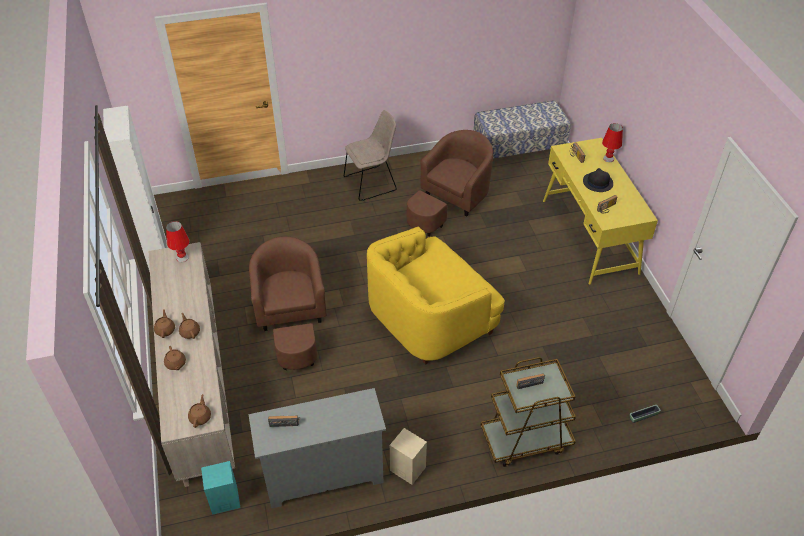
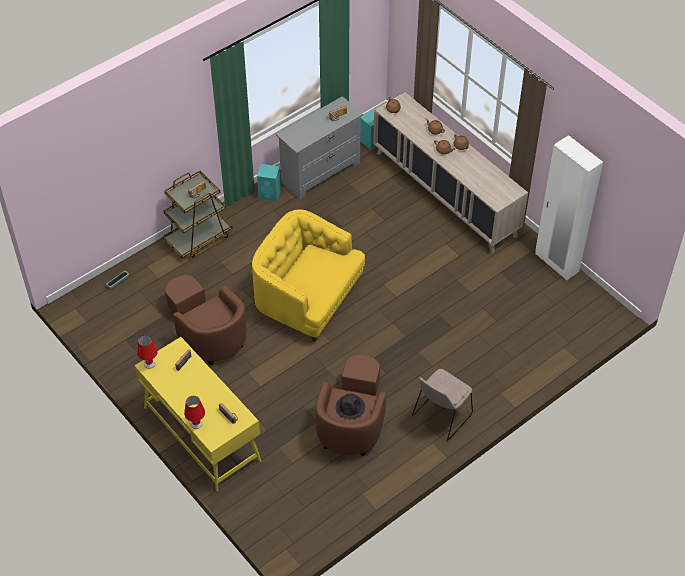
camera: 155 degrees right, 5 degrees up
red table lamp [166,221,190,263] -> red table lamp moved to [137,335,157,369]
brown armchair [249,236,327,370] -> brown armchair moved to [165,275,246,365]
yellow armchair [367,226,505,365] -> yellow armchair turned 90 degrees counterclockwise [252,209,365,342]
beige speaker [390,428,427,485] -> turquoise speaker [257,164,281,202]
bench [473,100,570,158] -> none
black hat [583,168,613,192] -> black hat moved to [336,394,365,419]

